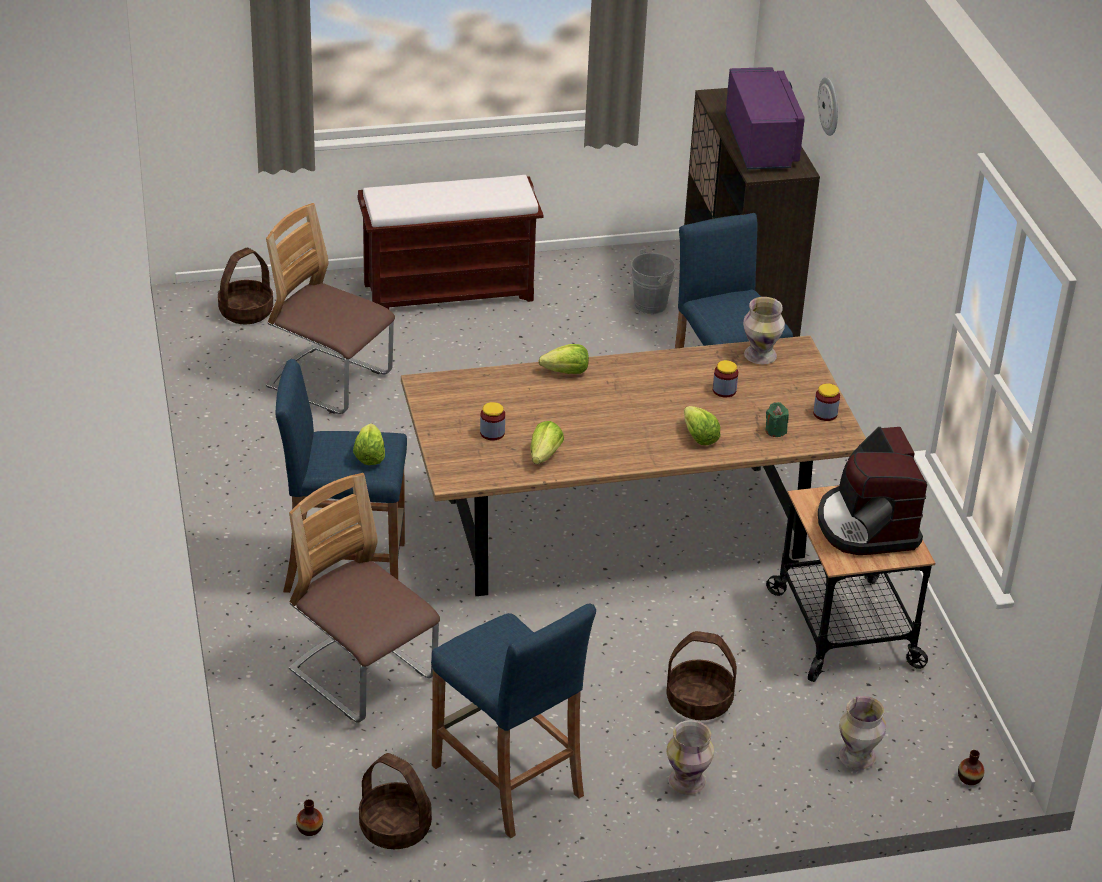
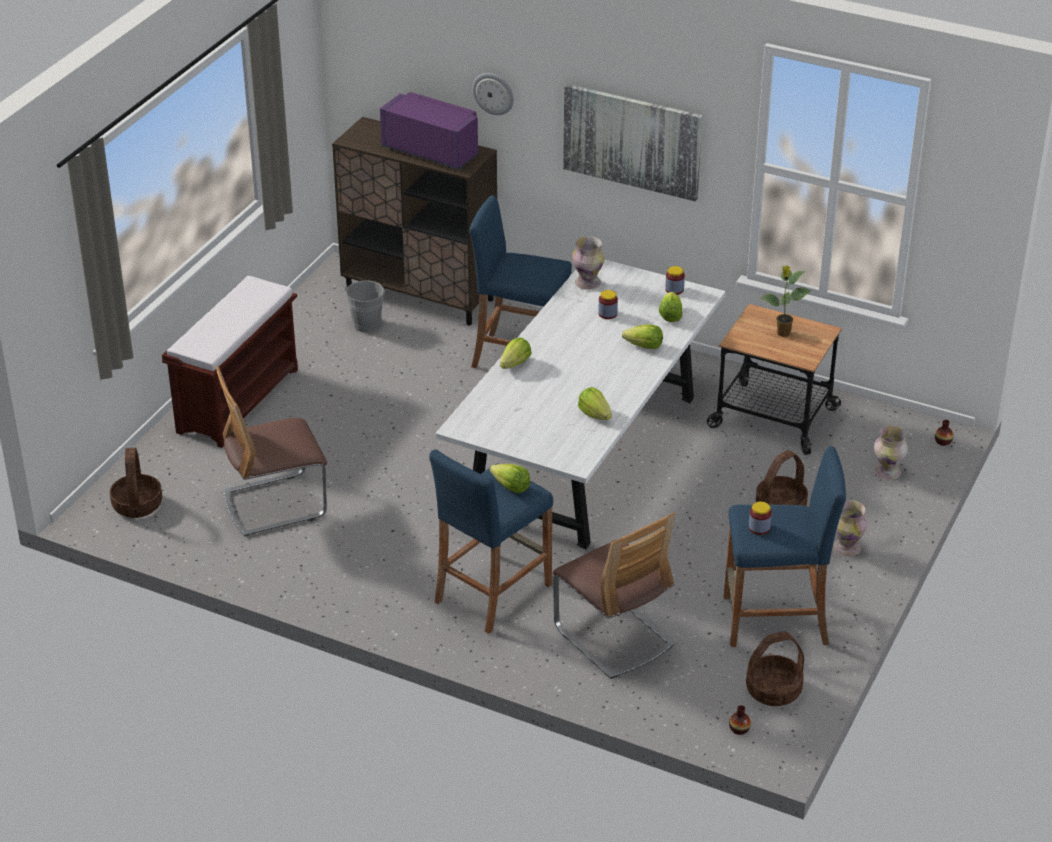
camera: 50 degrees left, 0 degrees up
chair [289,473,440,723] -> chair turned 120 degrees counterclockwise [553,513,675,679]
brown dining table [401,336,866,596] -> white dining table [436,260,726,549]
jar [480,402,505,440] -> jar moved to [749,502,772,535]
green candle [765,402,789,437] -> lettuce [659,292,683,322]
coffee machine [818,427,927,555] -> potted plant [761,266,812,337]
none -> picture [563,84,702,202]

